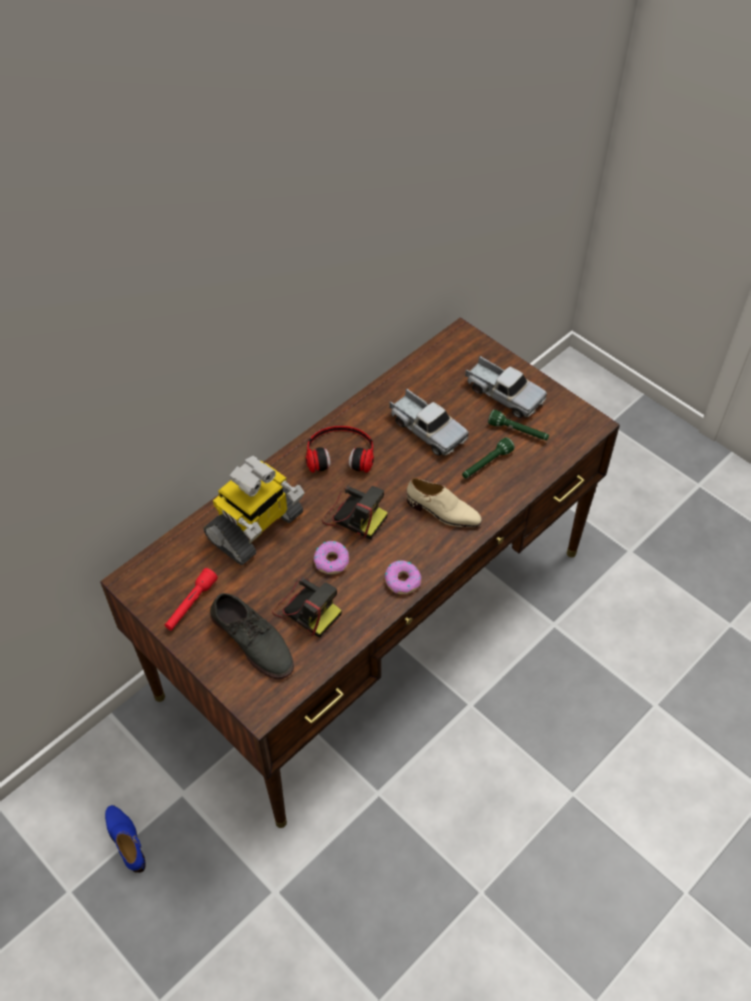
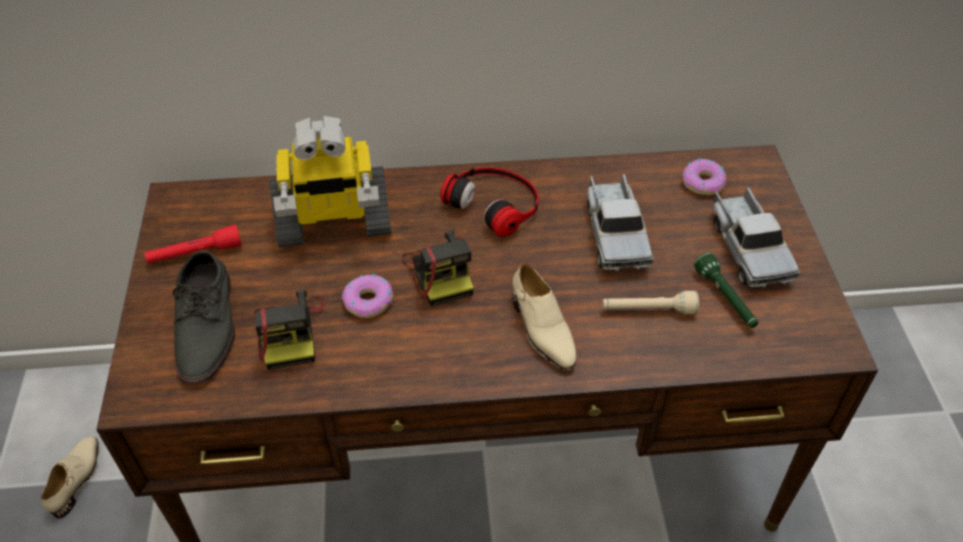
camera: 40 degrees right, 5 degrees down
blue shoe [105,805,146,873] -> beige shoe [41,436,99,519]
donut [385,560,421,594] -> donut moved to [682,158,726,195]
green flashlight [462,437,515,478] -> beige flashlight [603,291,699,314]

